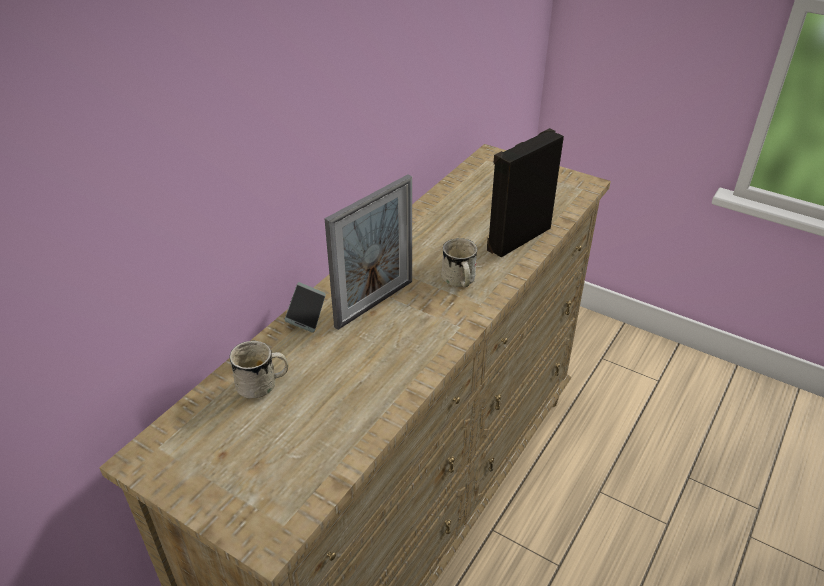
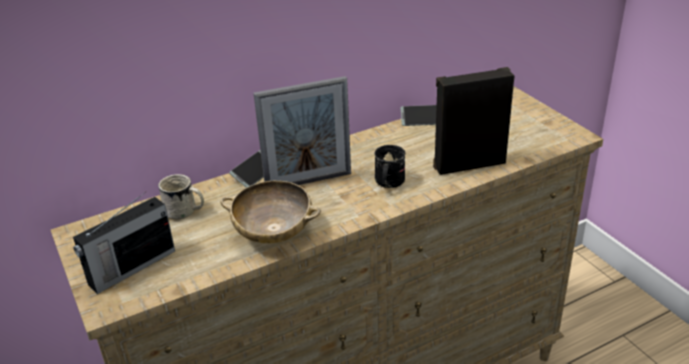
camera: 30 degrees right, 5 degrees down
white mug [441,238,478,287] -> black mug [374,145,406,188]
none -> radio [73,192,175,294]
none -> beige bowl [221,181,321,244]
none -> phone [400,105,437,126]

